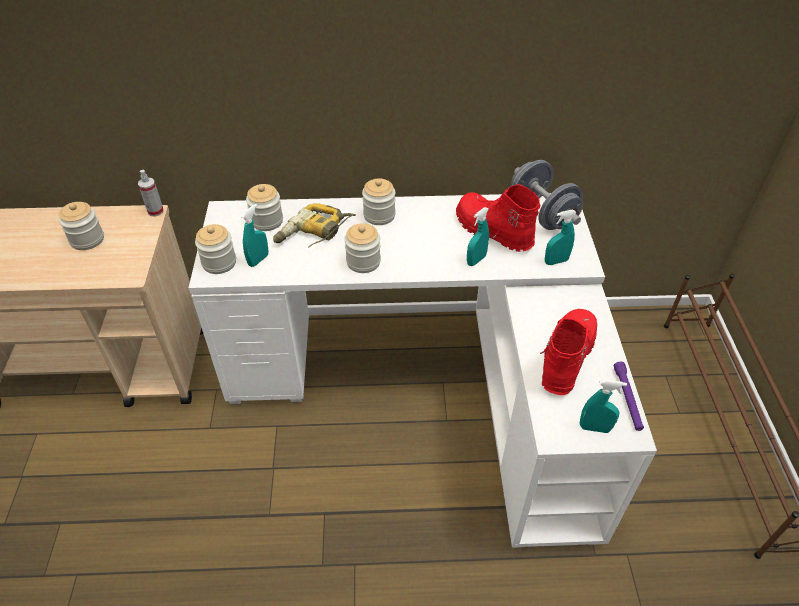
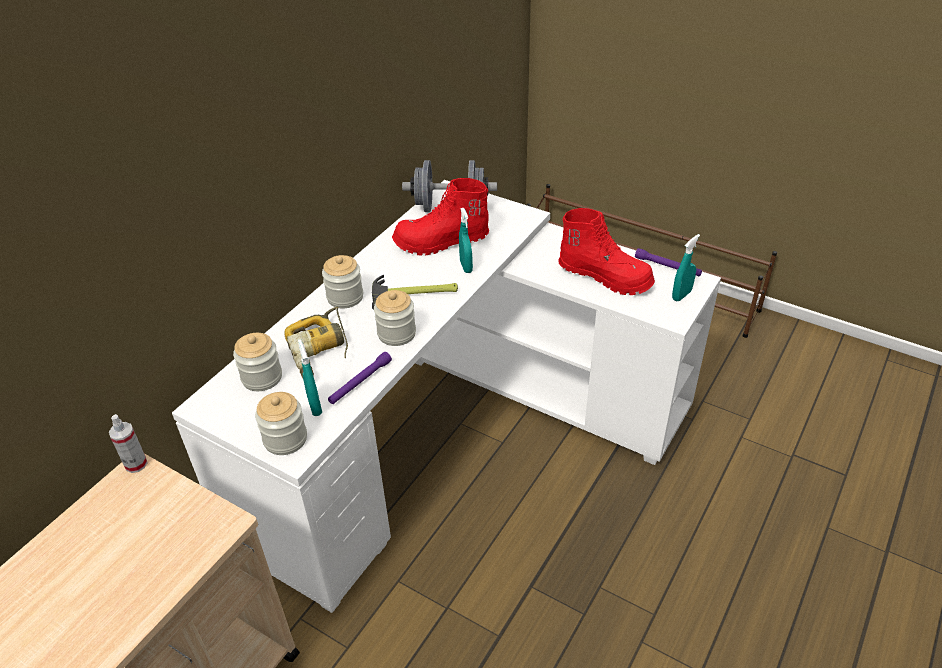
camera: 55 degrees left, 5 degrees down
jar [59,202,104,250] -> none
red boot [540,309,597,395] -> red boot turned 150 degrees clockwise [558,208,655,295]
turquoise spray bottle [545,210,576,265] -> none
none -> purple flashlight [328,352,392,404]
none -> hammer [372,275,458,310]

